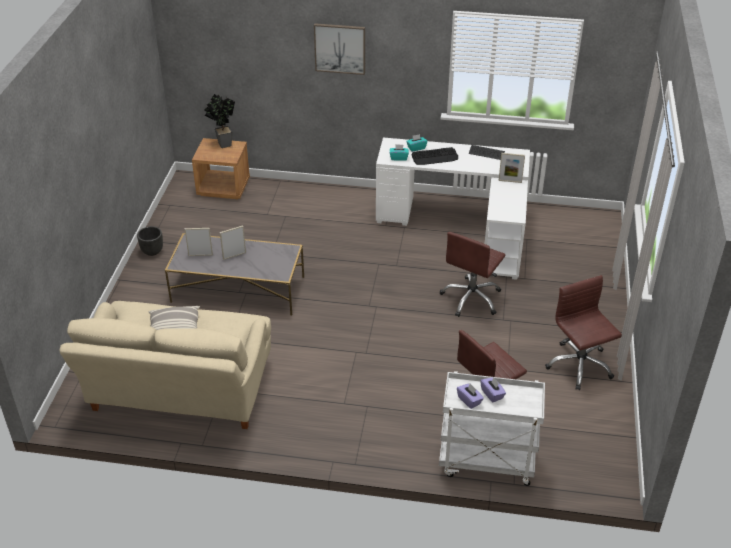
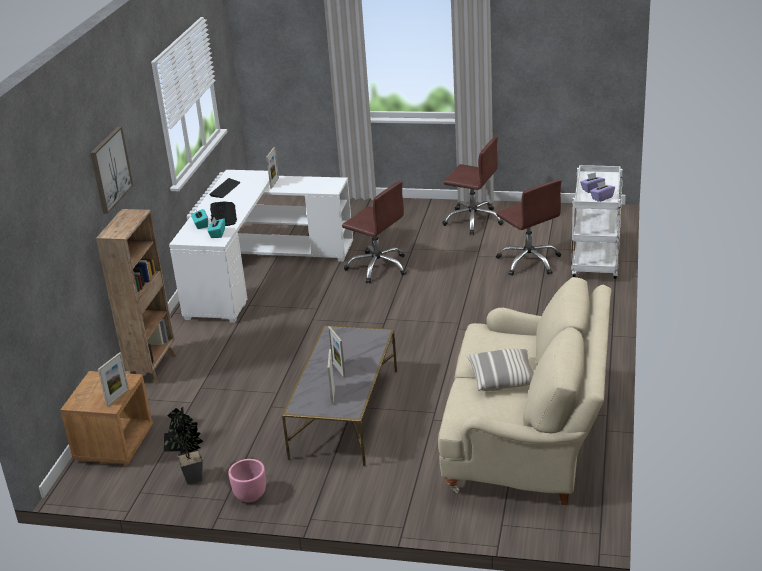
camera: 85 degrees left, 10 degrees down
black planter [137,226,163,256] -> pink planter [228,459,266,502]
potted plant [205,94,235,148] -> potted plant moved to [164,407,204,485]
brown office chair [545,275,622,390] -> brown office chair turned 135 degrees counterclockwise [442,136,504,235]
none -> brown bookcase [96,209,176,385]
none -> picture frame [98,352,129,407]

